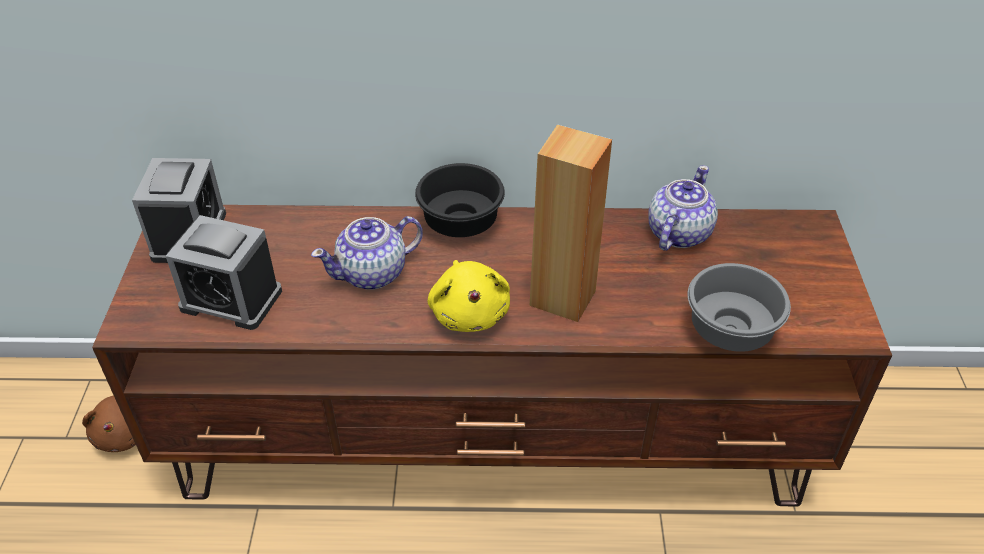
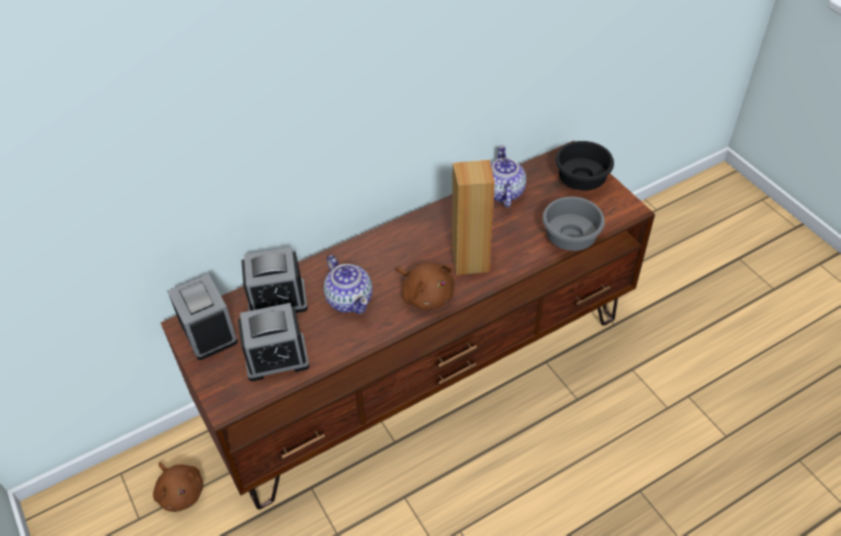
camera: 30 degrees left, 5 degrees up
teapot [311,216,423,290] -> teapot turned 60 degrees counterclockwise [324,255,372,314]
black bowl [415,163,505,237] -> black bowl moved to [556,141,614,191]
yellow plush toy [428,260,510,332] -> brown plush toy [396,263,454,311]
none -> alarm clock [241,247,308,313]

